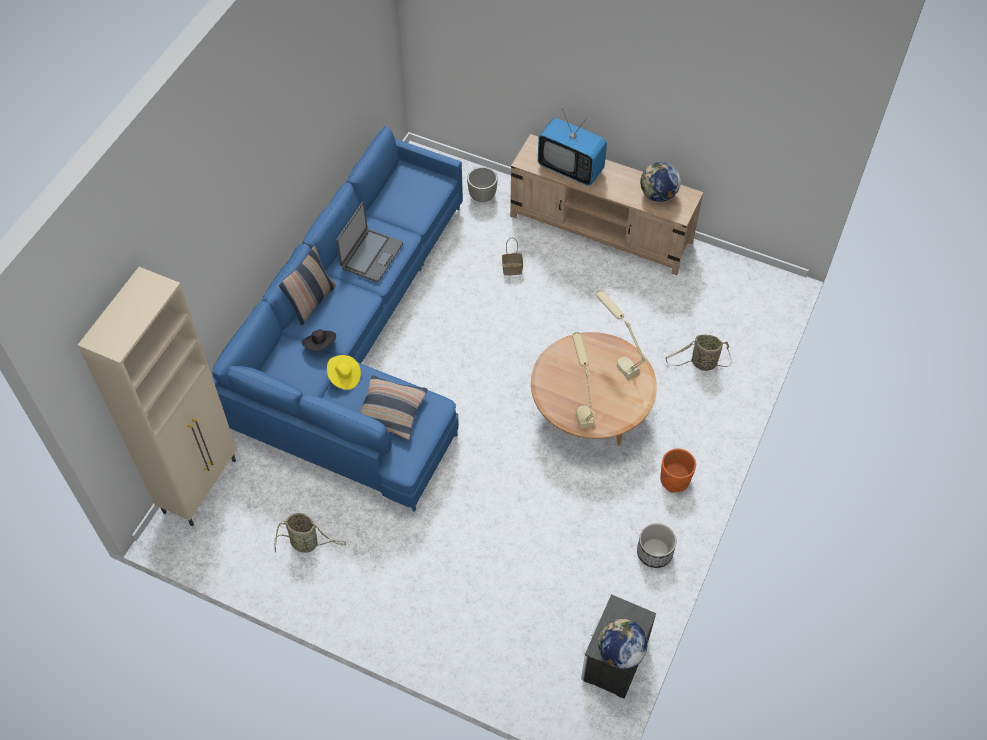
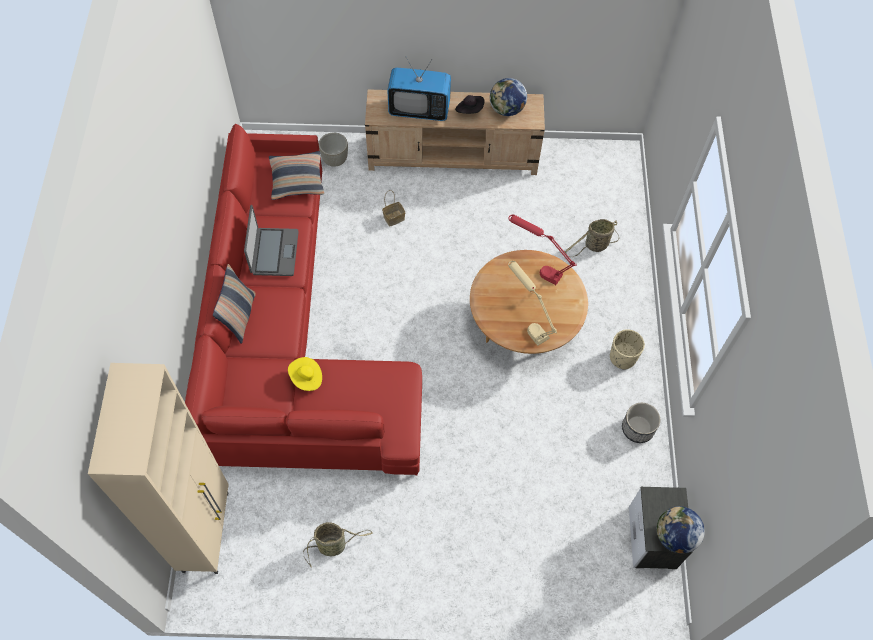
camera: 25 degrees left, 5 degrees up
blue sofa [212,126,463,512] -> red sofa [185,124,422,475]
black hat [302,329,336,351] -> black hat moved to [455,95,485,114]
pillow [360,375,428,439] -> pillow moved to [269,151,324,200]
beige table lamp [595,290,647,379] -> red table lamp [509,215,577,285]
orange planter [660,449,696,493] -> beige planter [610,329,645,370]

